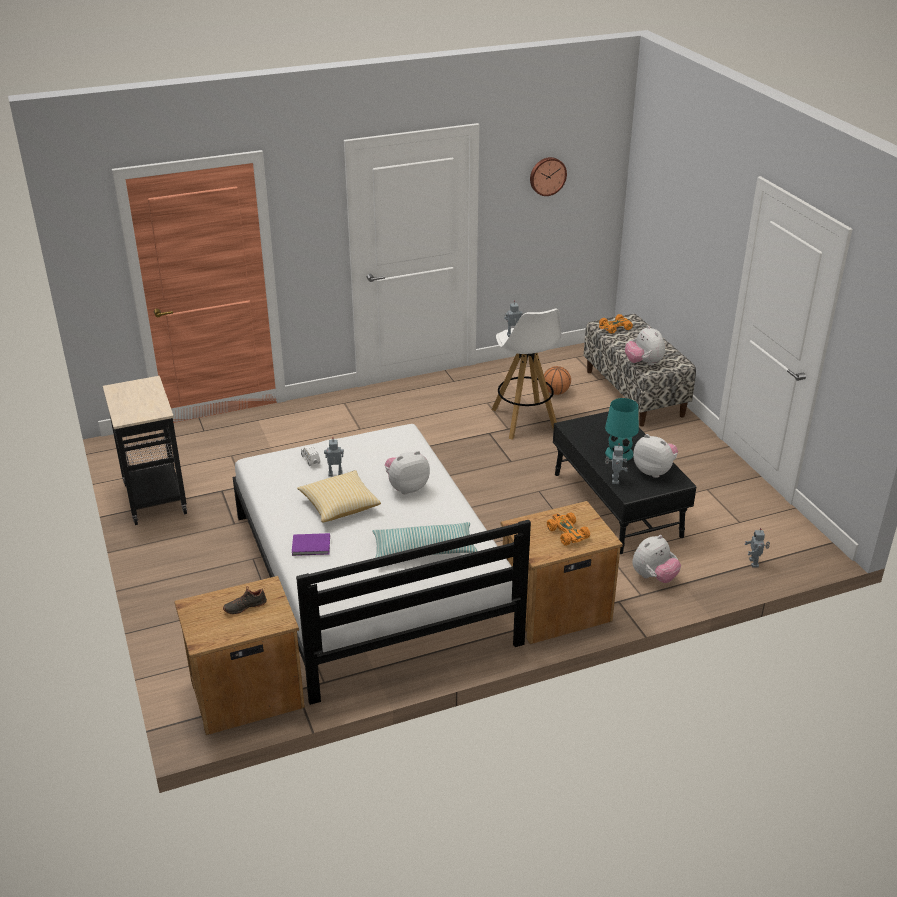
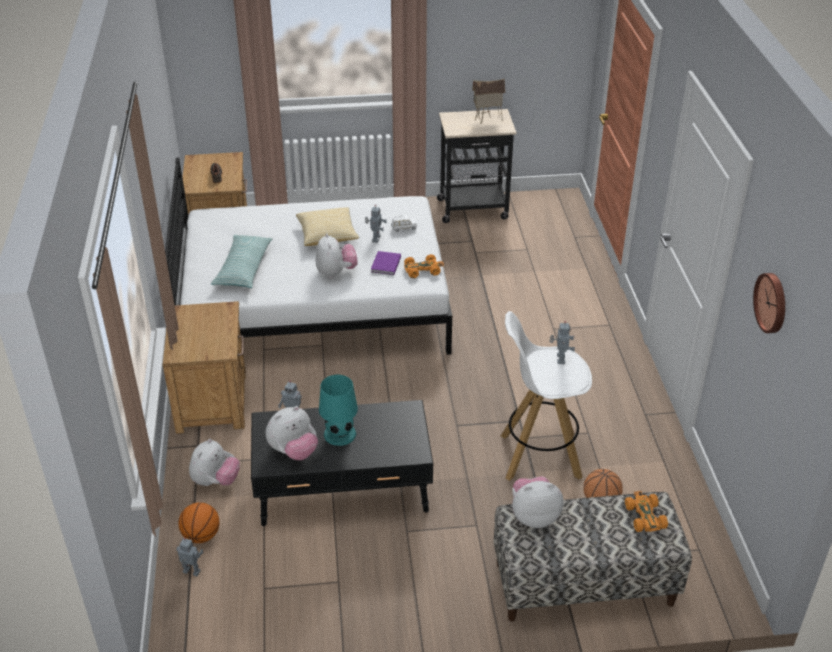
camera: 105 degrees right, 5 degrees up
purple book [292,533,330,556] -> purple book moved to [371,251,401,275]
orange toy car [547,513,590,545] -> orange toy car moved to [404,254,444,278]
plush toy [632,535,681,583] -> plush toy turned 135 degrees counterclockwise [189,439,240,486]
none -> basketball [179,502,220,543]
none -> toy house [472,79,505,124]

